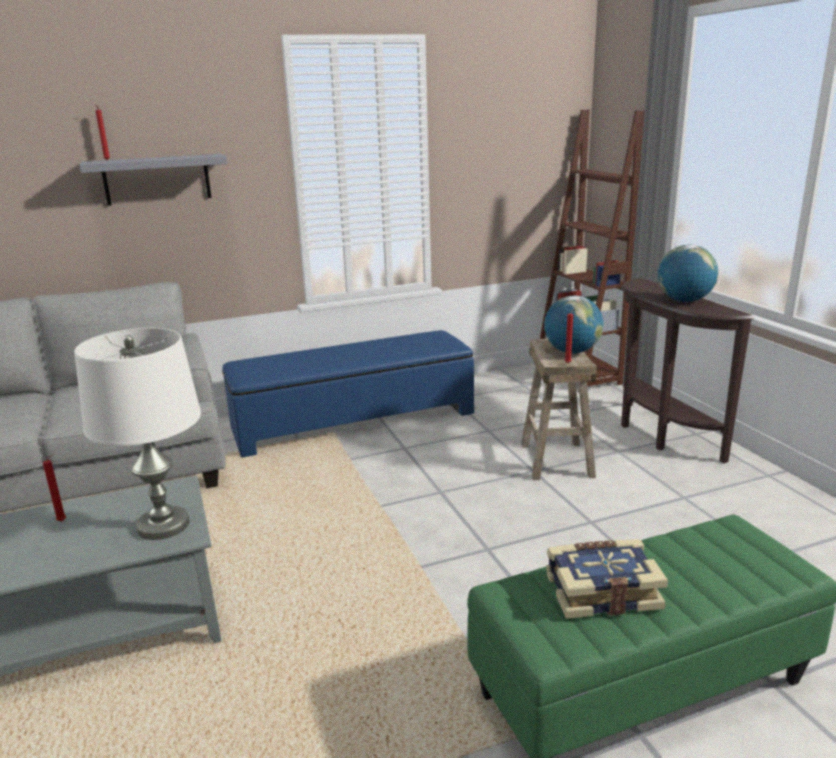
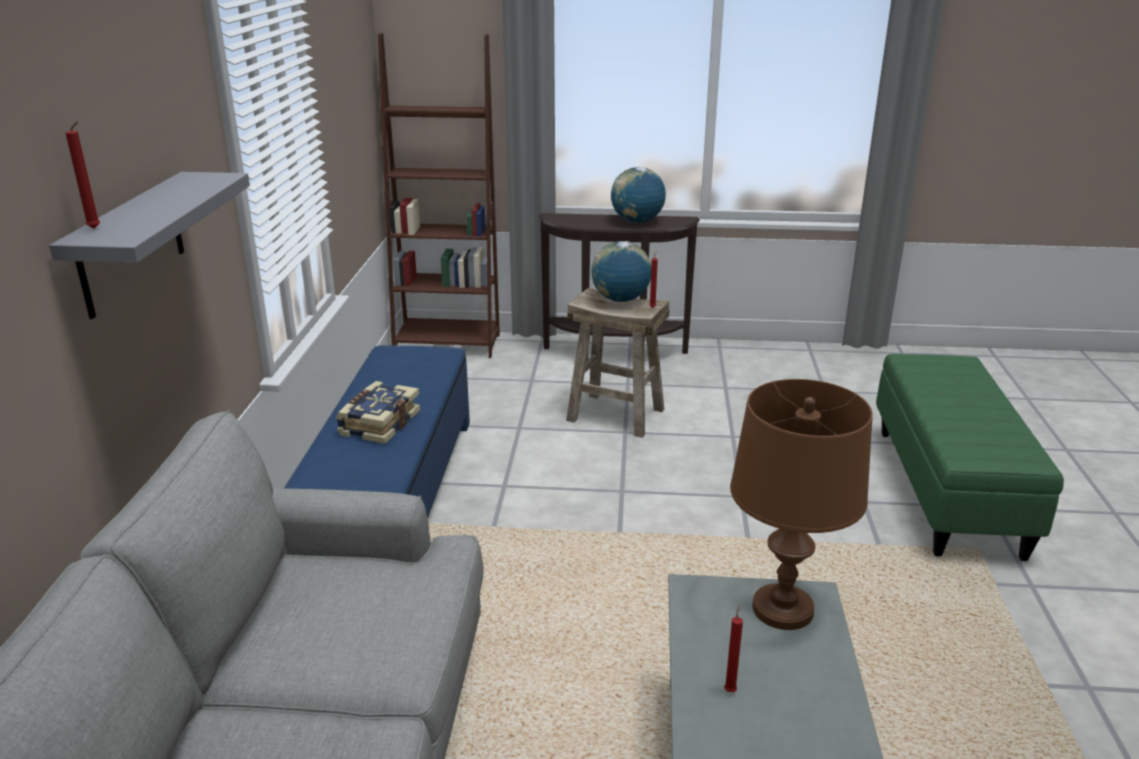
camera: 65 degrees left, 5 degrees up
white table lamp [74,328,201,540] -> brown table lamp [730,379,873,630]
book [546,539,668,619] -> book moved to [336,381,420,444]

